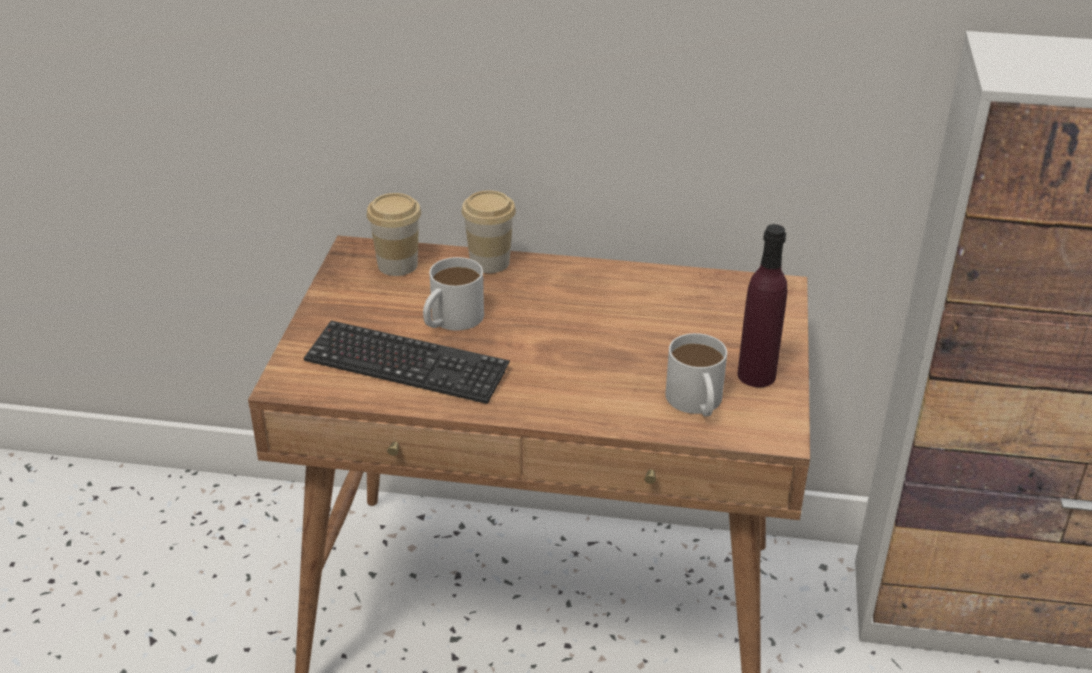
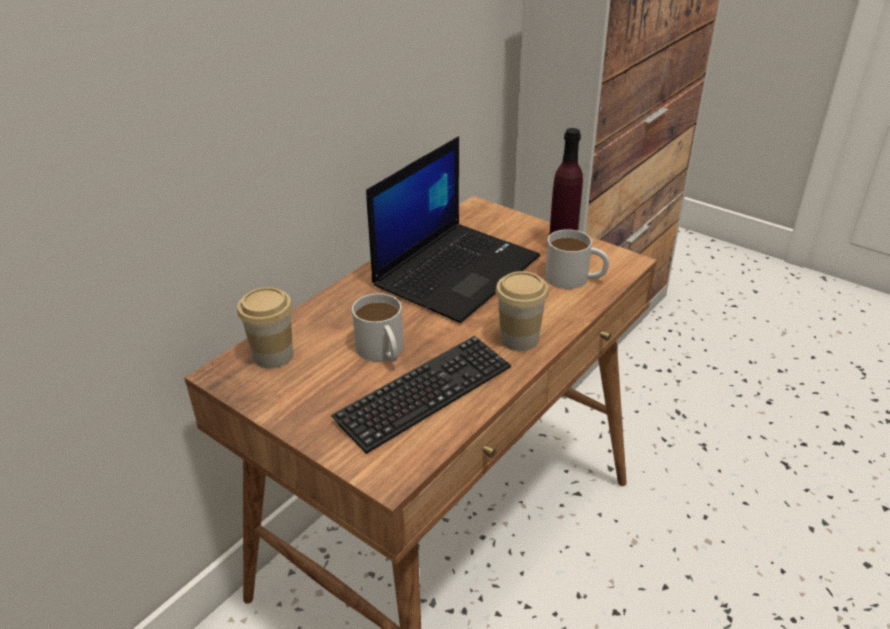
camera: 60 degrees left, 0 degrees up
cup [461,191,516,273] -> cup moved to [495,271,549,351]
none -> laptop [366,136,540,323]

